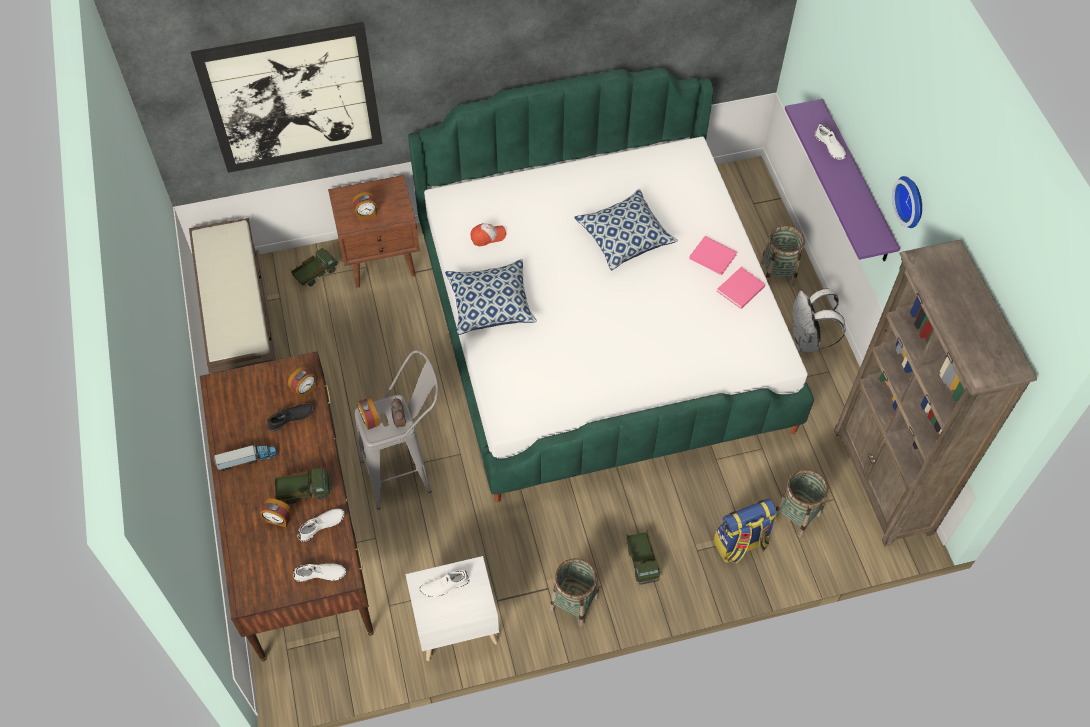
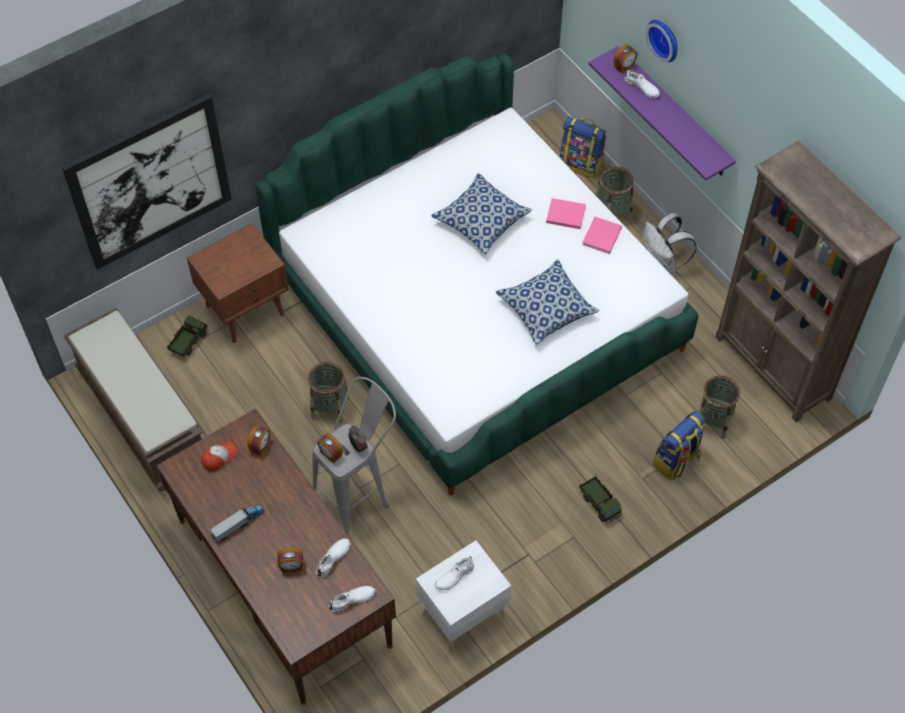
camera: 20 degrees left, 0 degrees up
black shoe [267,404,313,431] -> none
toy truck [274,467,332,504] -> none
alarm clock [352,192,377,220] -> alarm clock moved to [614,44,638,73]
pillow [445,259,537,335] -> pillow moved to [496,259,599,345]
cap [470,223,506,246] -> cap moved to [201,441,238,471]
basket [550,558,599,627] -> basket moved to [308,362,349,423]
wall clock [892,176,922,228] -> wall clock moved to [646,20,677,62]
none -> backpack [559,117,606,178]

